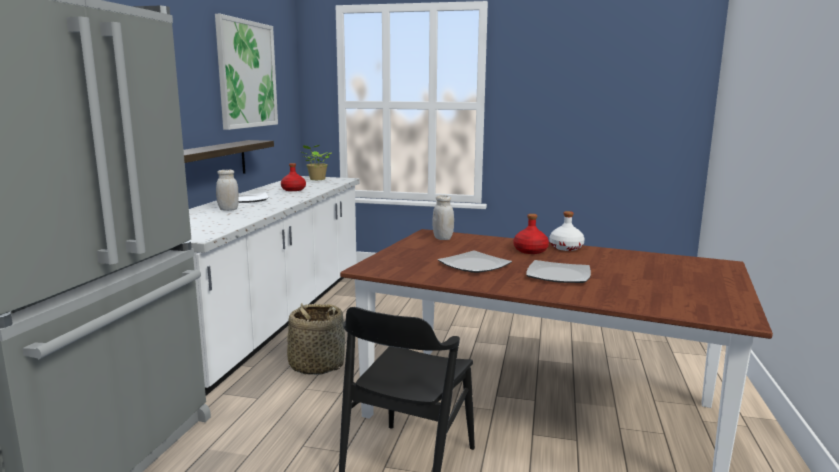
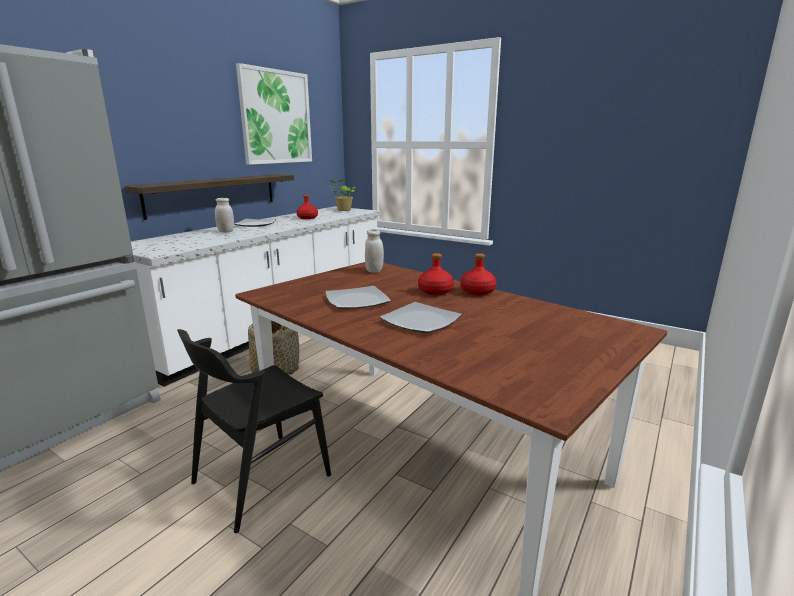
camera: 20 degrees right, 5 degrees up
white bottle [549,211,585,251] -> red bottle [460,253,497,296]

